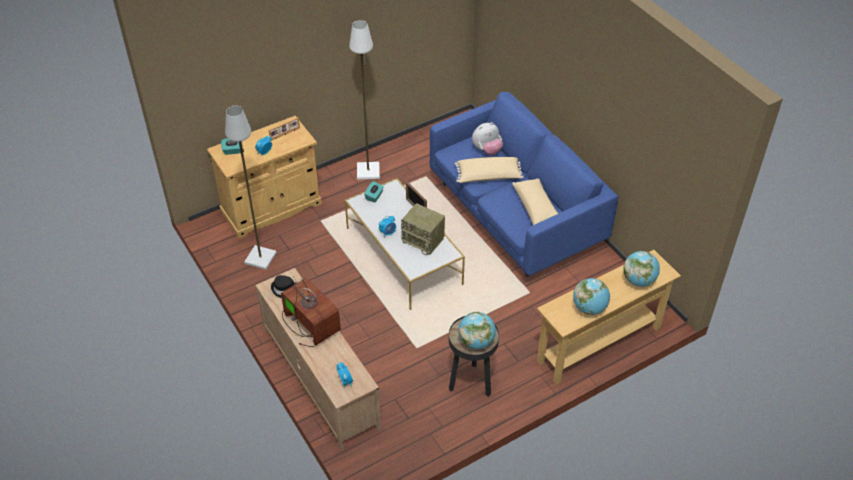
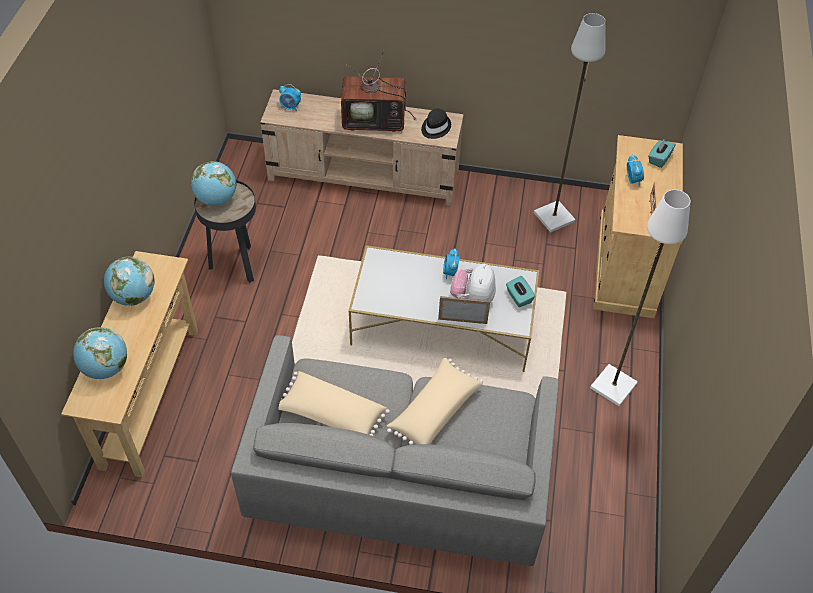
camera: 130 degrees right, 5 degrees up
radio [401,203,445,255] -> none
blue sofa [430,92,619,277] -> grey sofa [231,335,559,566]
plush toy [472,122,503,155] -> plush toy moved to [450,263,496,303]

